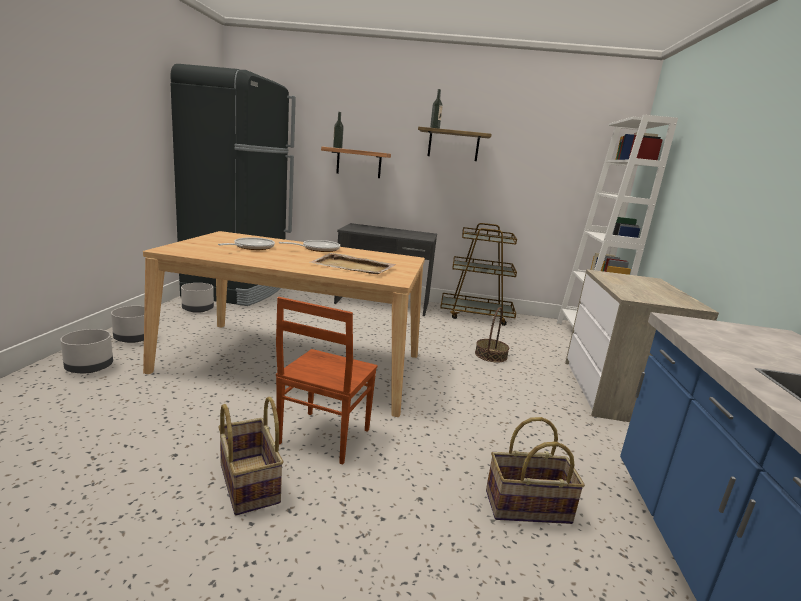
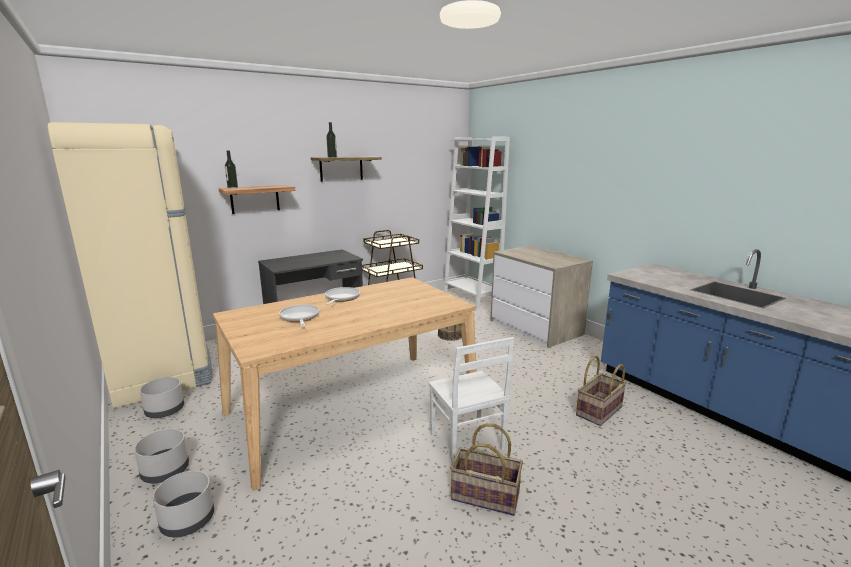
camera: 40 degrees left, 0 degrees up
black fridge [171,64,296,306] -> beige fridge [47,122,213,408]
brown chair [276,297,378,465] -> white chair [429,337,514,464]
beige tray [309,253,395,274] -> none

